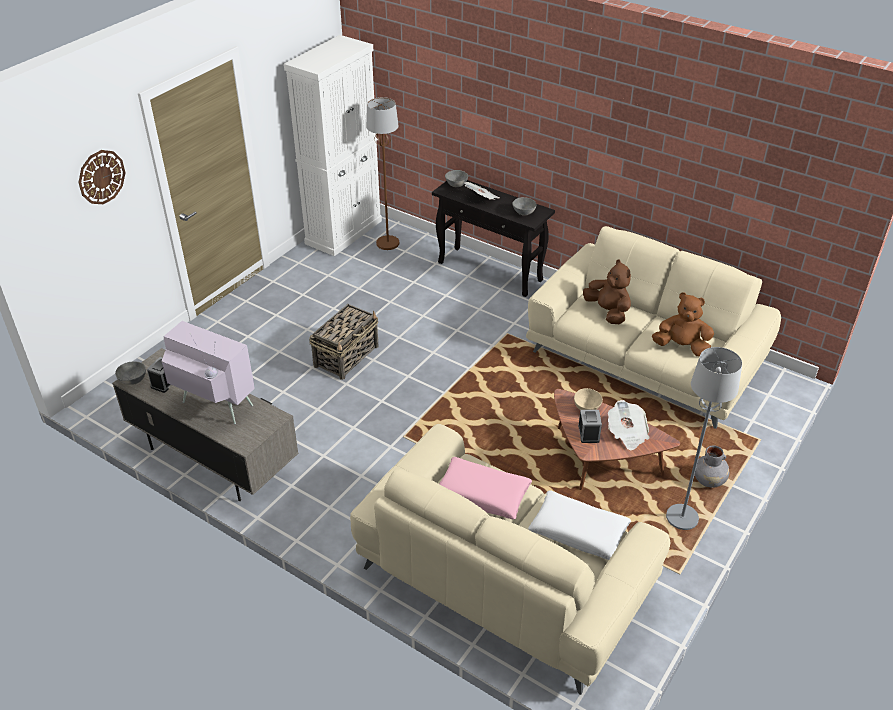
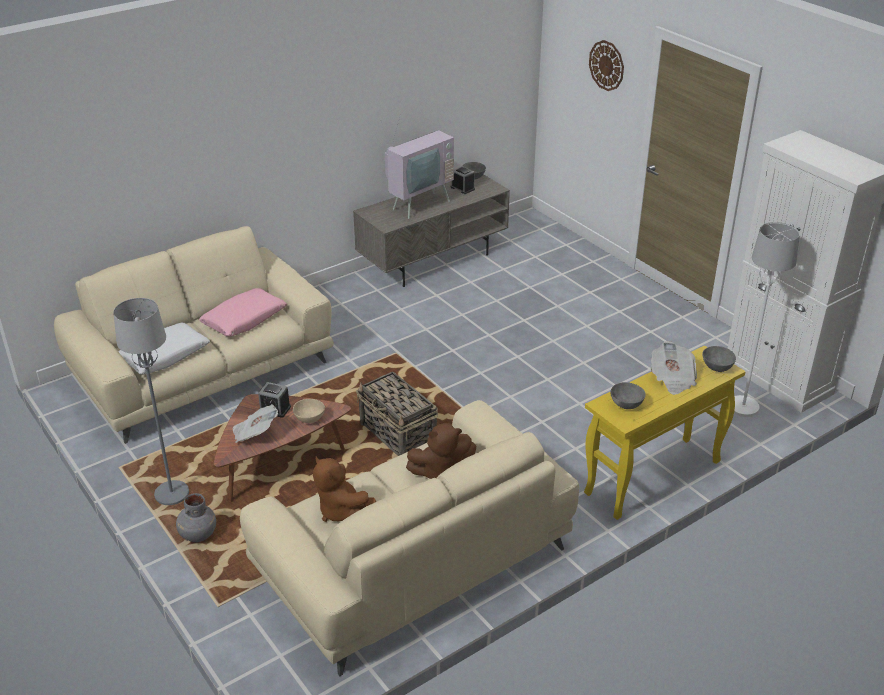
camera: 110 degrees right, 5 degrees down
basket [309,304,378,380] -> basket moved to [356,372,438,456]
brown floor lamp [366,97,399,250] -> white floor lamp [734,222,800,417]
black console table [432,180,555,297] -> yellow console table [584,346,746,520]
brown plush toy [652,292,714,357] -> brown plush toy turned 105 degrees clockwise [313,456,376,522]

